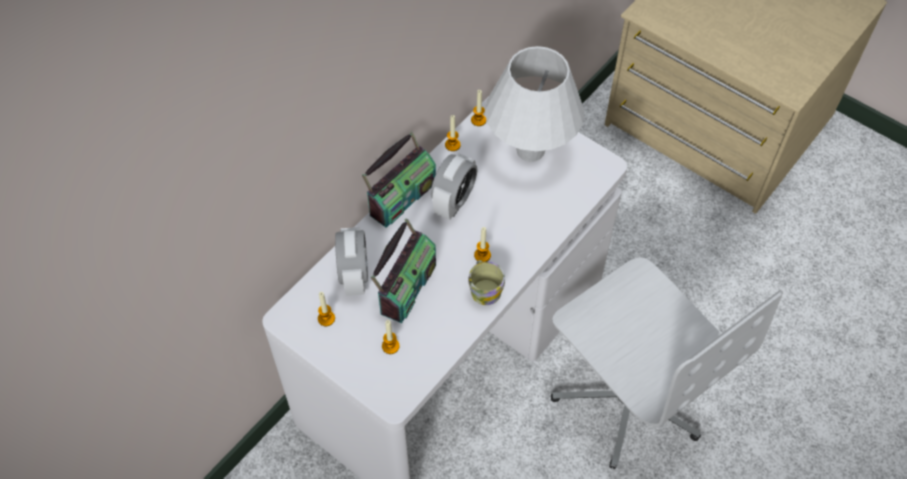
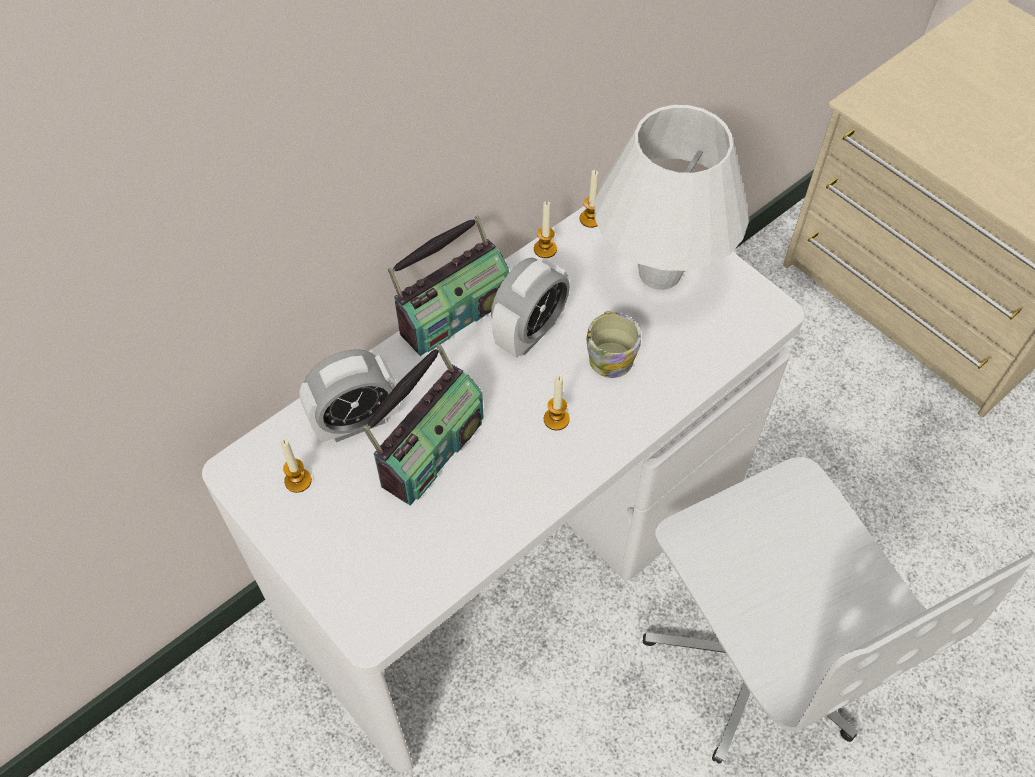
camera: 10 degrees right, 0 degrees up
alarm clock [335,227,368,296] -> alarm clock turned 60 degrees clockwise [299,349,399,442]
candle [382,320,400,354] -> none
mug [468,260,505,305] -> mug moved to [586,311,641,378]

